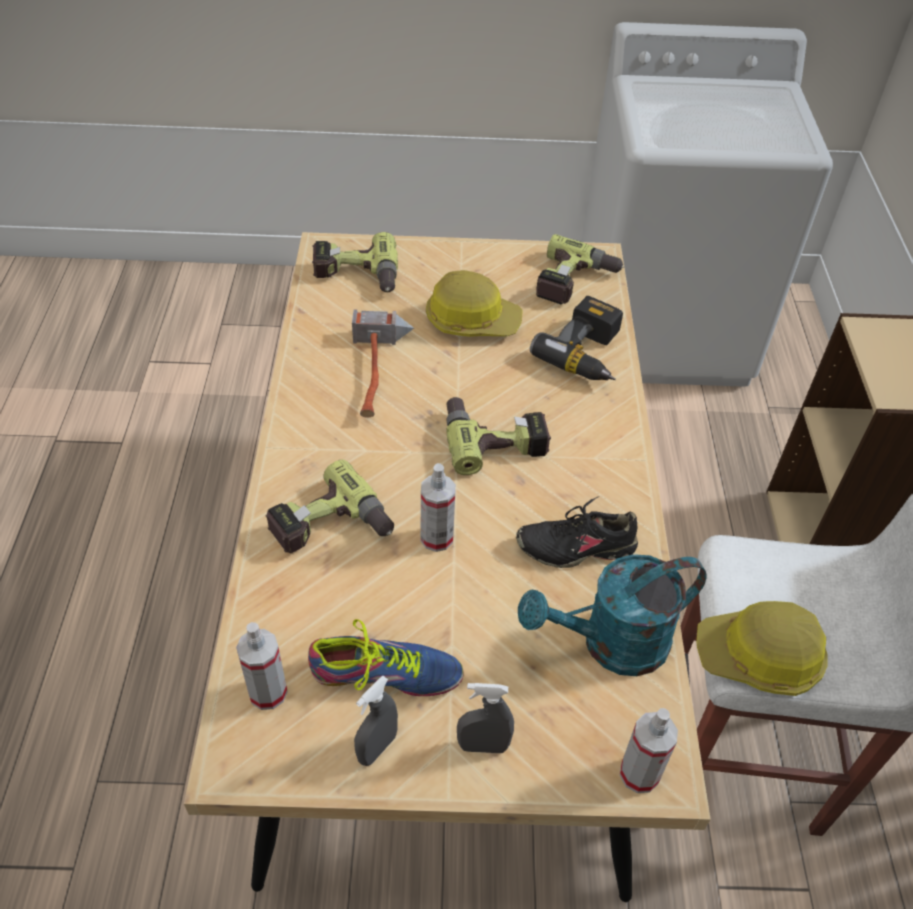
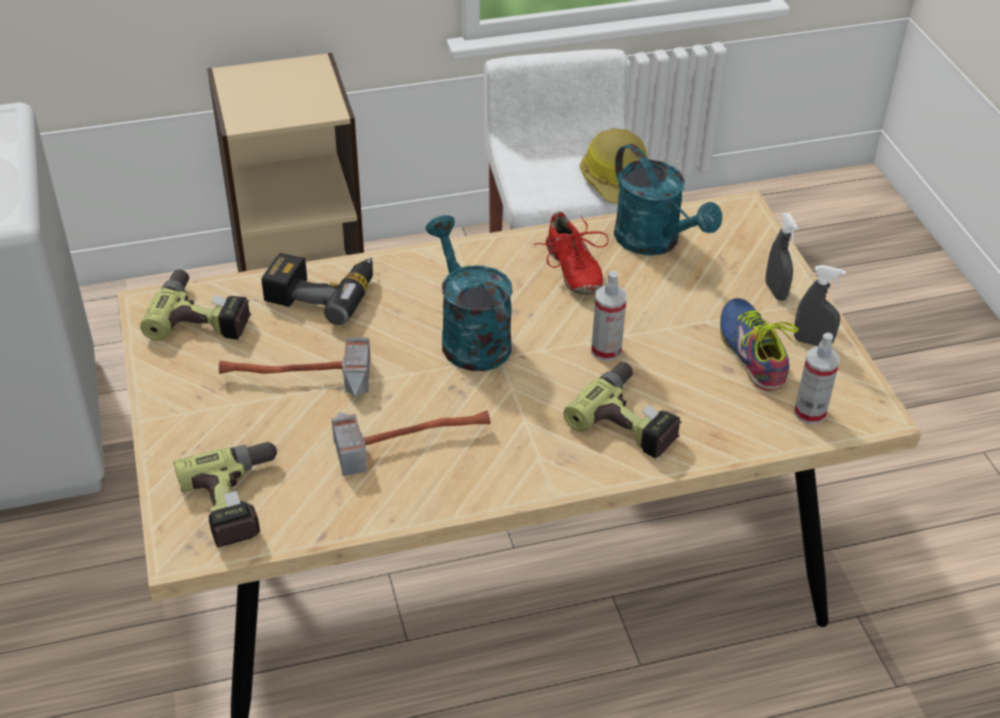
camera: 105 degrees left, 5 degrees down
hard hat [426,270,523,337] -> hammer [219,338,371,397]
power drill [446,397,551,475] -> turquoise watering can [426,215,513,371]
black shoe [516,496,638,568] -> red shoe [534,211,609,295]
spray bottle [620,708,678,793] -> none

